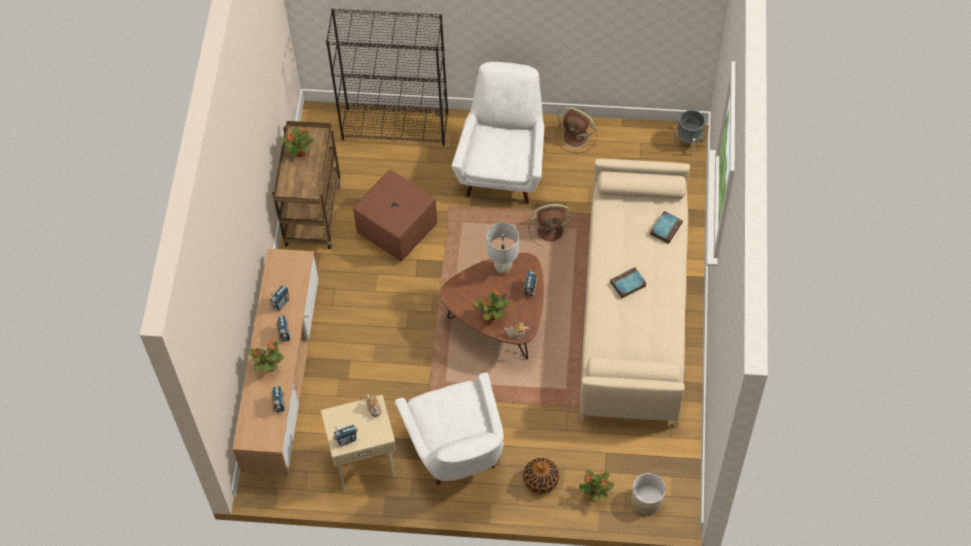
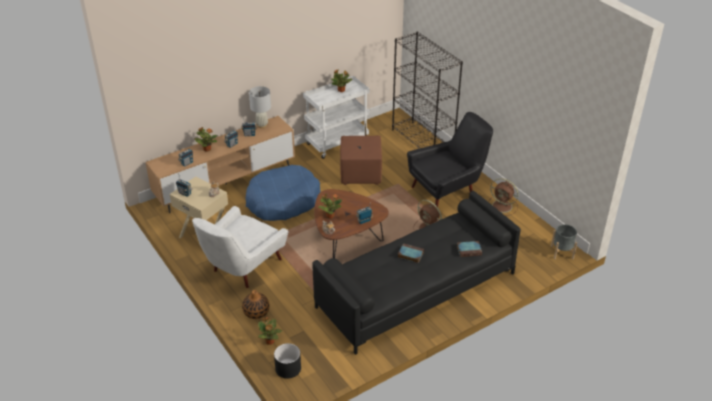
camera: 50 degrees right, 20 degrees down
brown cart [272,121,341,249] -> white cart [303,76,370,159]
white armchair [452,62,544,204] -> black armchair [407,112,493,207]
white table lamp [486,222,519,274] -> white table lamp moved to [249,86,271,128]
brown fan [556,107,597,153] -> brown fan turned 45 degrees counterclockwise [490,178,519,216]
beige sofa [580,159,690,427] -> black sofa [312,191,521,355]
beige planter [631,473,666,515] -> black planter [274,343,301,379]
none -> blue dog bed [245,165,321,221]

